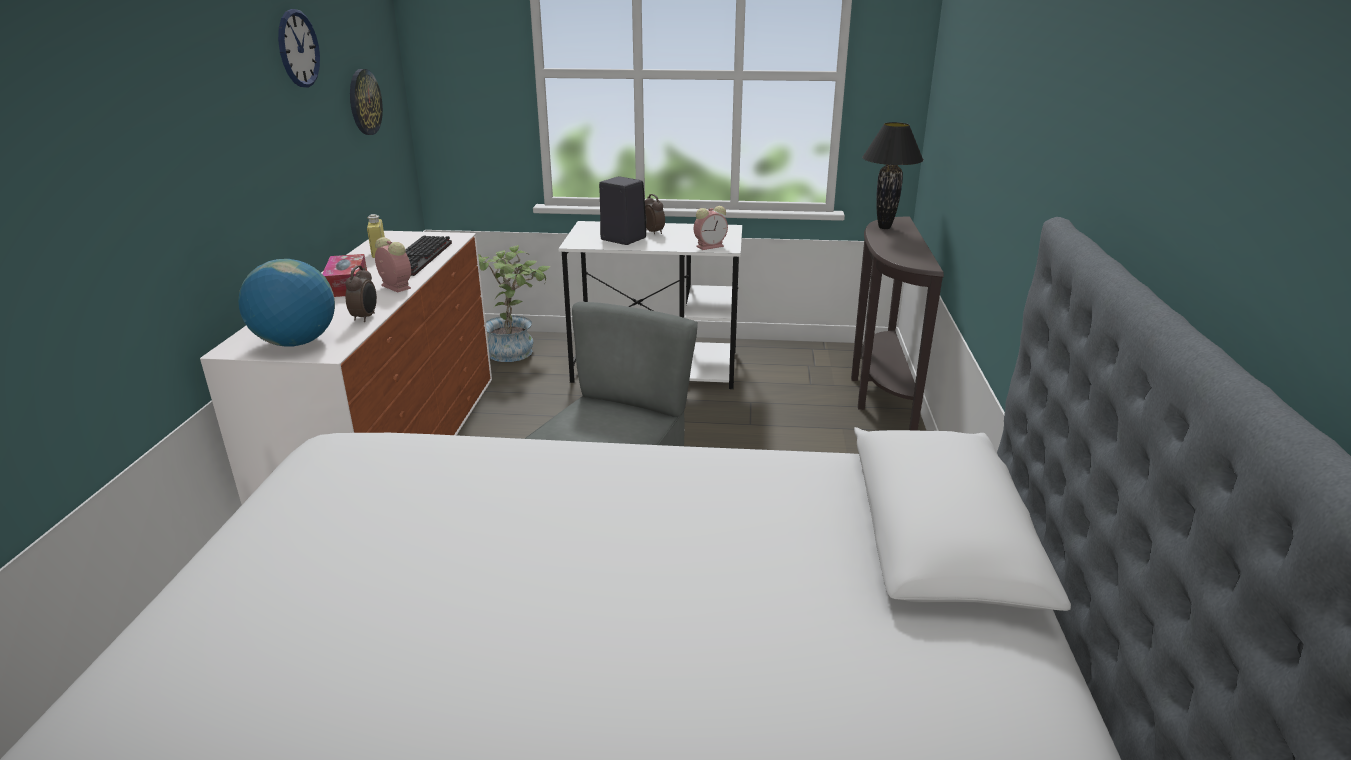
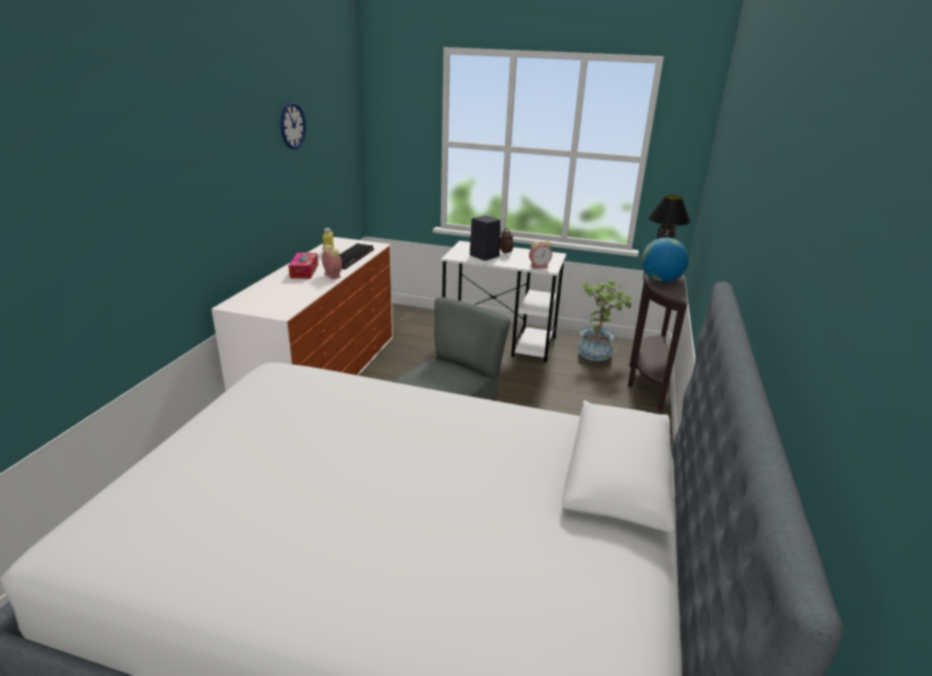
camera: 10 degrees right, 0 degrees up
globe [238,259,335,346] -> globe moved to [641,237,689,283]
alarm clock [346,265,377,322] -> none
wall clock [350,69,383,135] -> none
potted plant [478,245,550,362] -> potted plant moved to [578,280,633,361]

